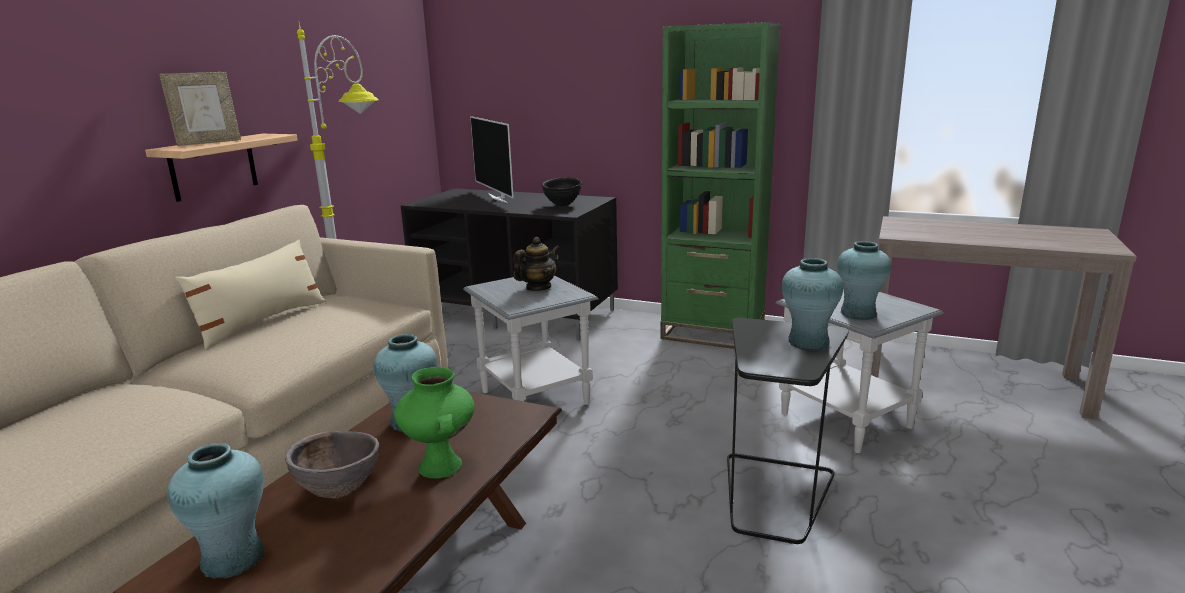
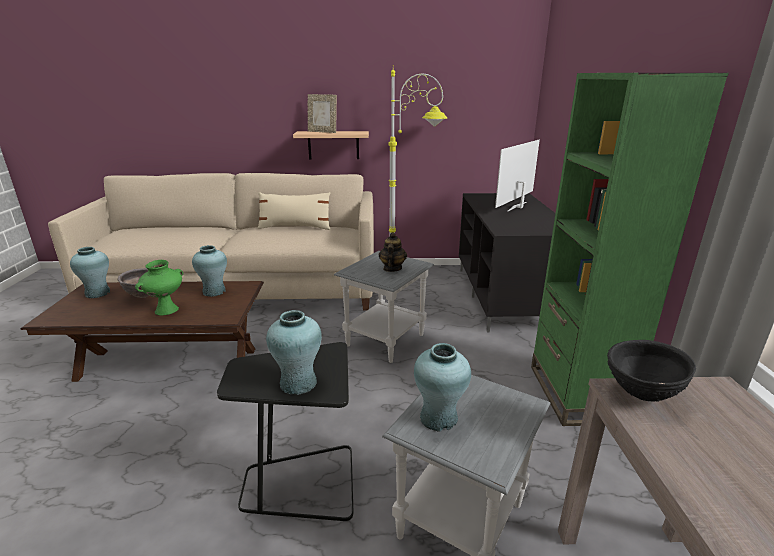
camera: 65 degrees right, 5 degrees up
teapot [513,237,560,291] -> teapot turned 105 degrees counterclockwise [379,232,407,272]
black bowl [542,177,582,206] -> black bowl moved to [607,340,696,402]

